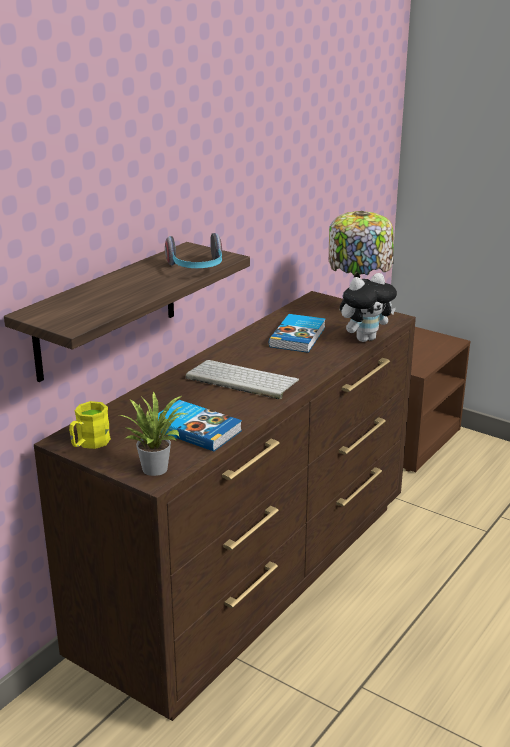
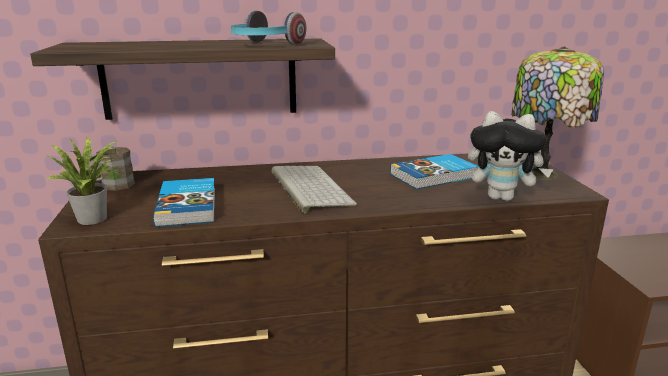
camera: 45 degrees right, 5 degrees down
yellow mug [69,401,111,449] -> brown mug [90,147,135,191]

